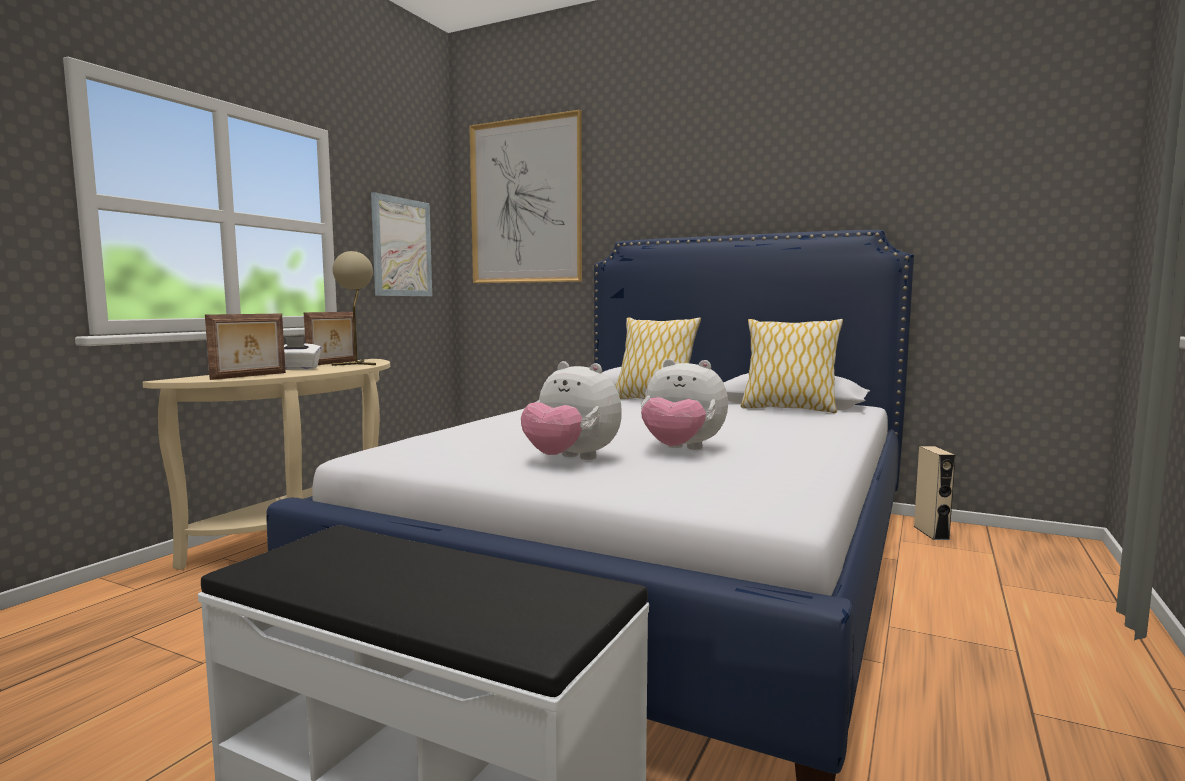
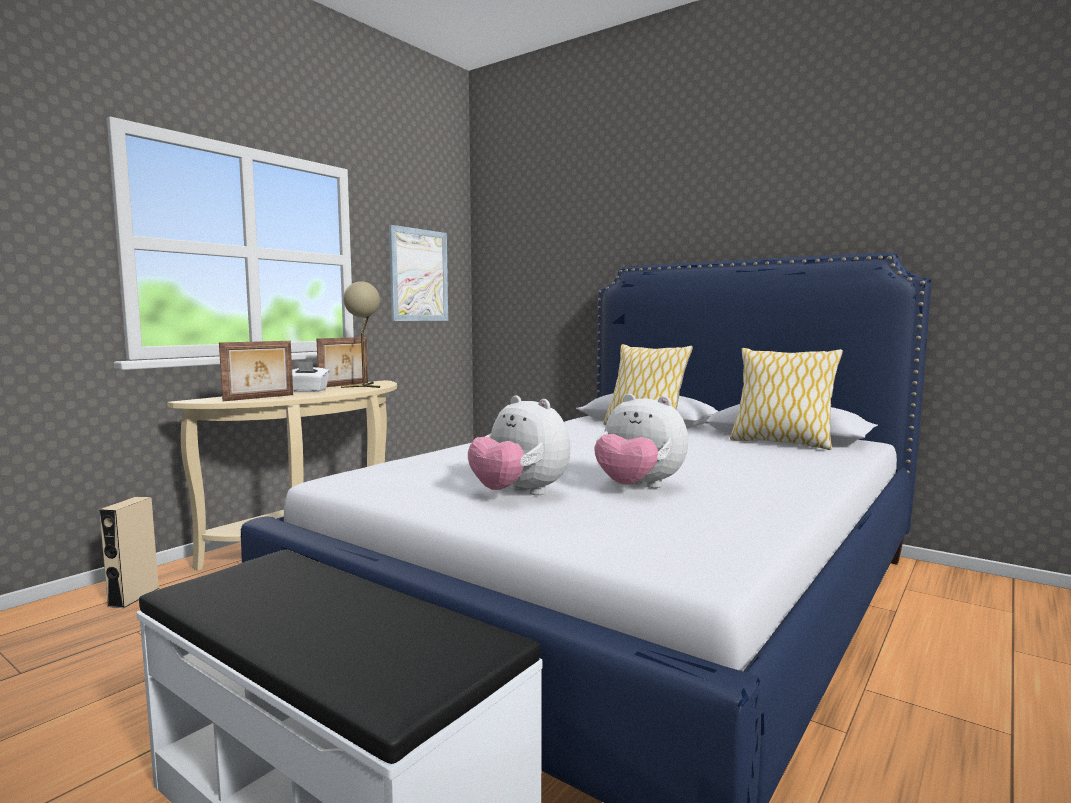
camera: 10 degrees right, 0 degrees up
picture [469,110,582,283] -> none
beige speaker [914,446,955,540] -> beige speaker moved to [99,497,159,608]

